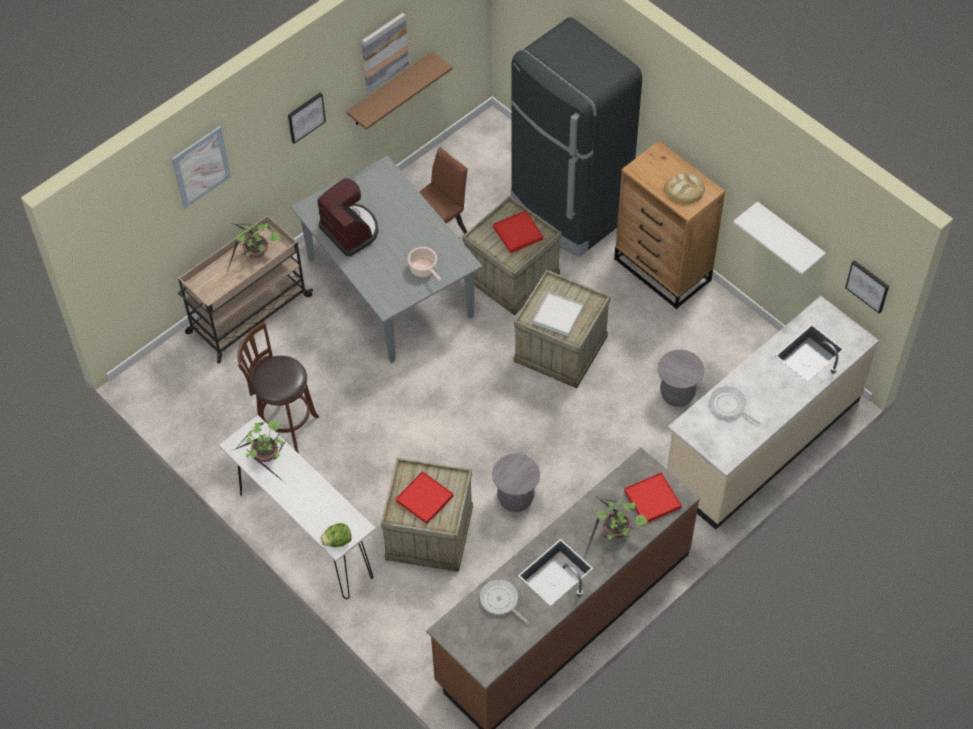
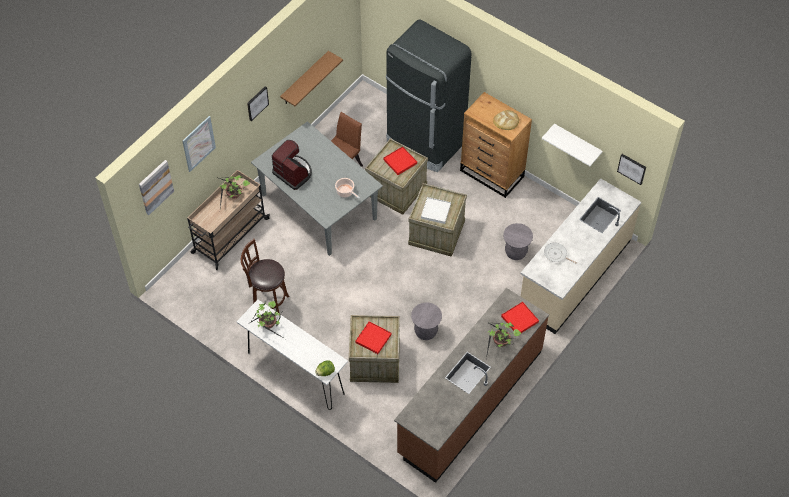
camera: 10 degrees left, 0 degrees up
picture [362,13,409,93] -> picture moved to [139,160,174,215]
frying pan [480,579,529,624] -> none

